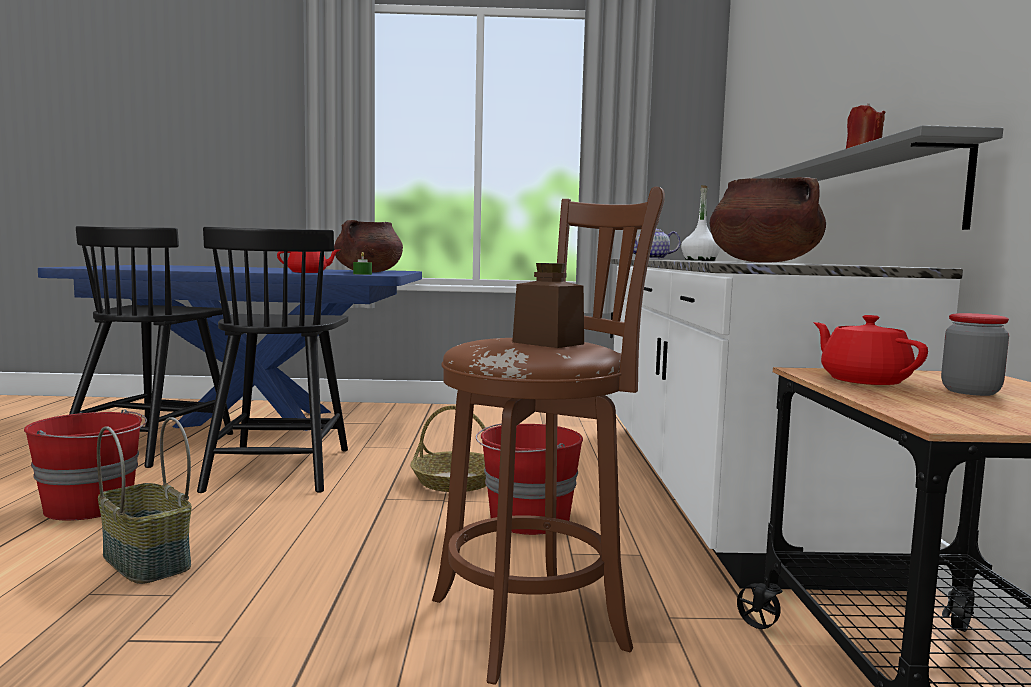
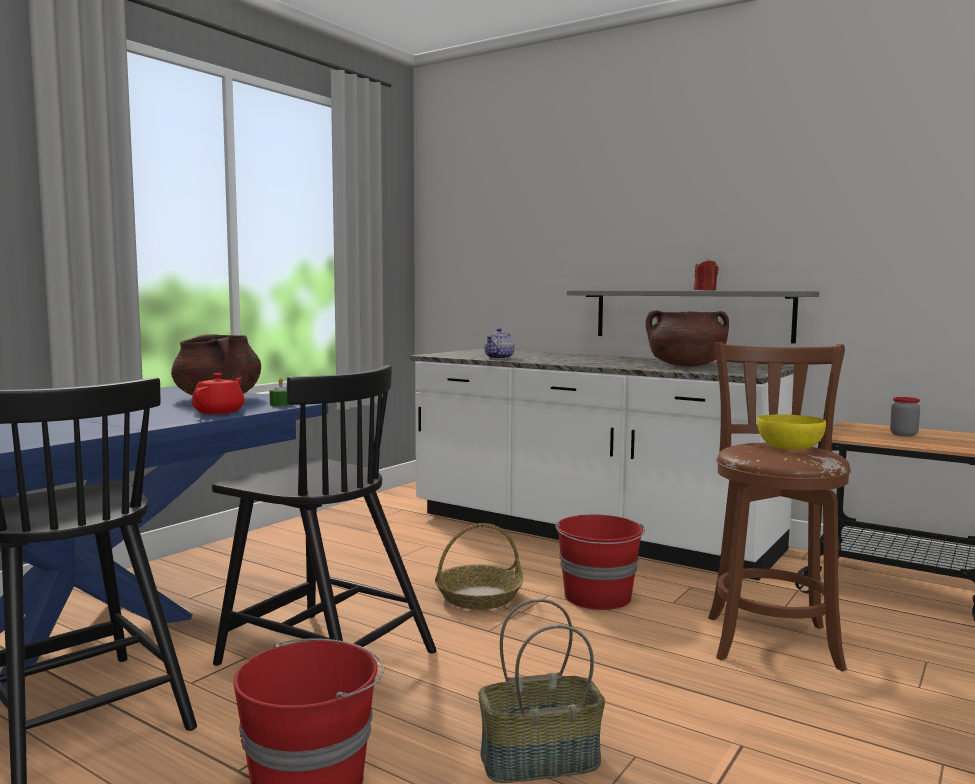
camera: 55 degrees left, 0 degrees up
brown jar [512,263,584,348] -> yellow bowl [757,415,826,450]
white bottle [681,185,720,261] -> none
red teapot [813,315,928,385] -> none

